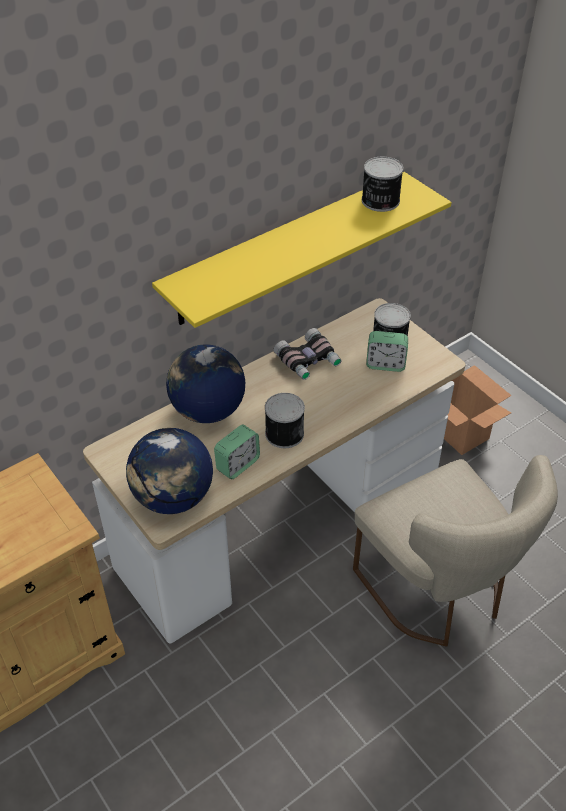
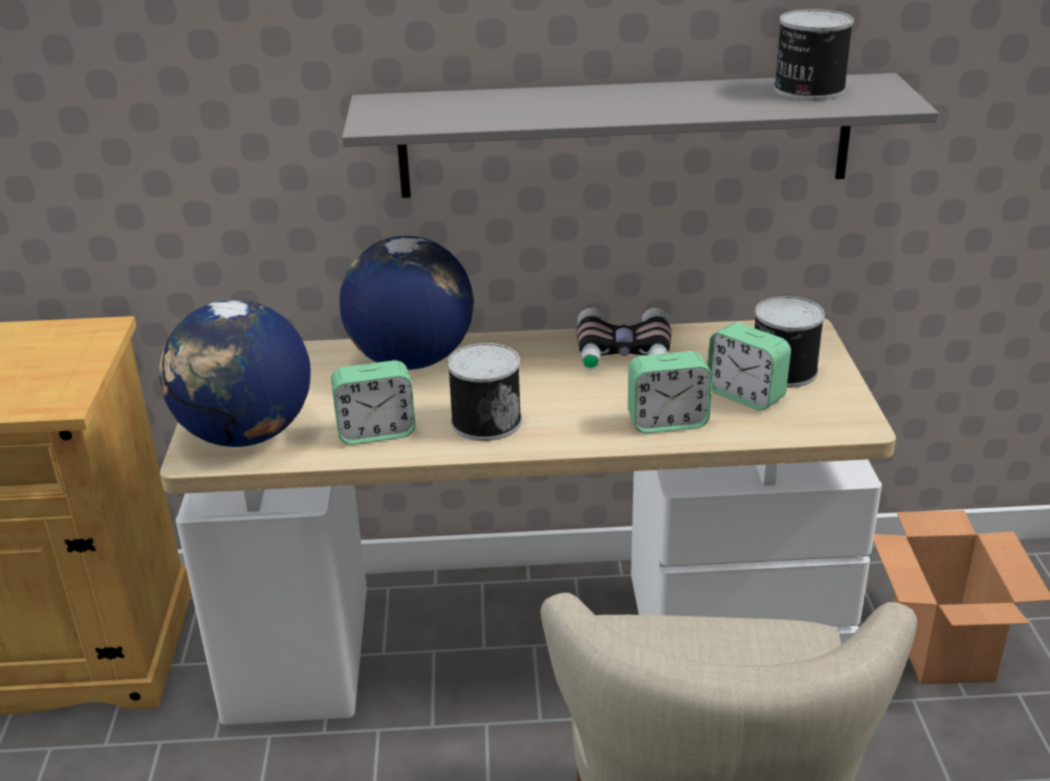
camera: 35 degrees right, 15 degrees down
yellow shelf [152,172,452,328] -> grey shelf [342,73,939,198]
none -> alarm clock [628,351,712,433]

